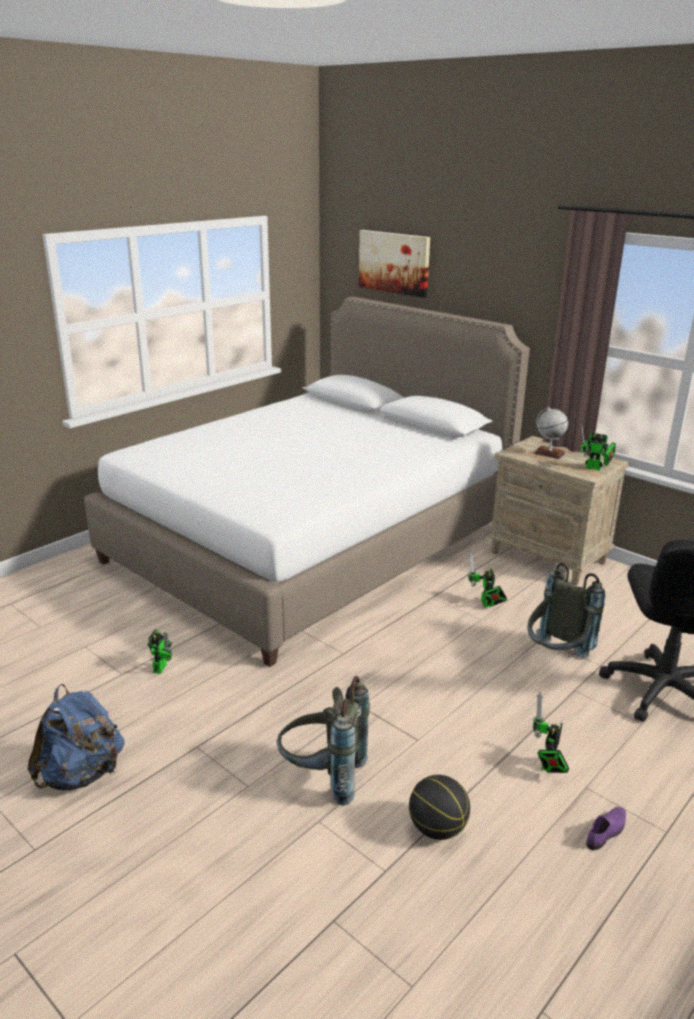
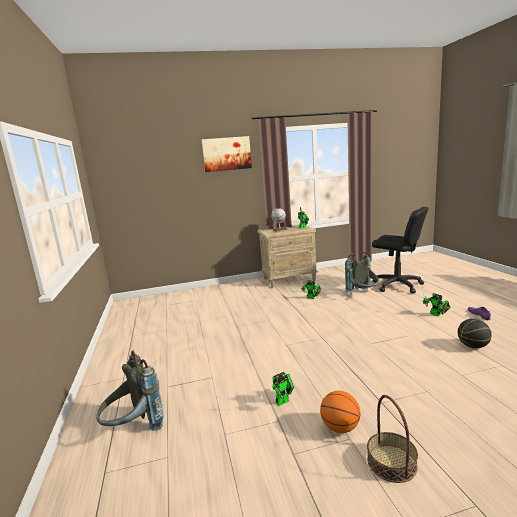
camera: 55 degrees left, 10 degrees down
blue backpack [28,684,124,790] -> basket [367,395,418,483]
white bed [84,297,530,667] -> none
toy robot [147,629,172,674] -> toy robot turned 105 degrees clockwise [272,372,294,406]
grey backpack [277,676,370,806] -> grey backpack moved to [96,351,164,431]
picture [359,230,430,298] -> picture moved to [201,136,252,172]
none -> basketball [320,391,360,433]

